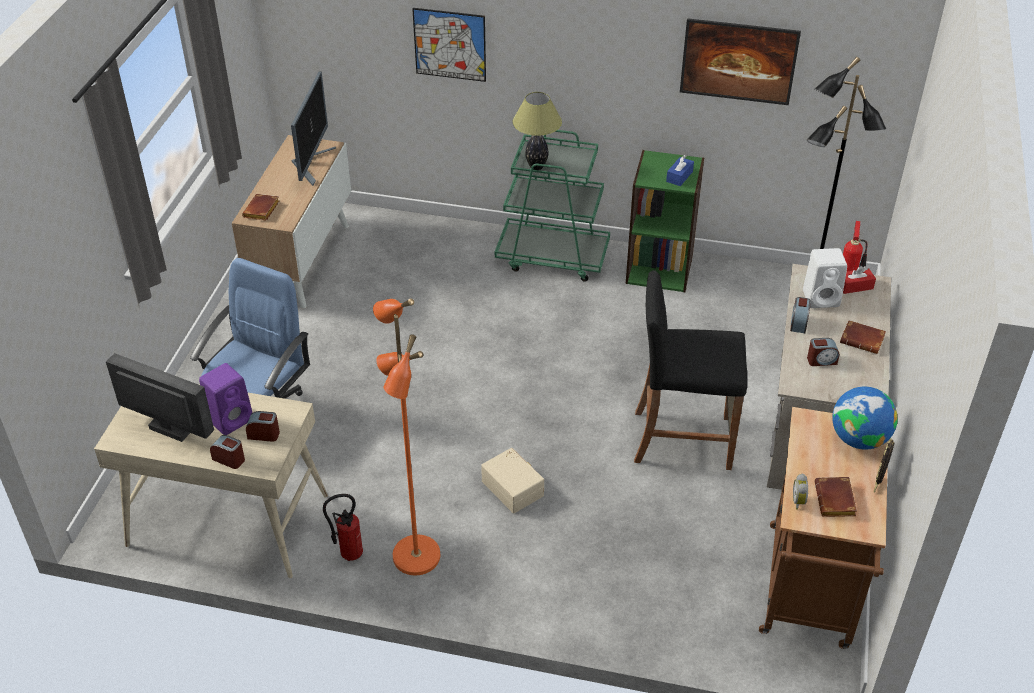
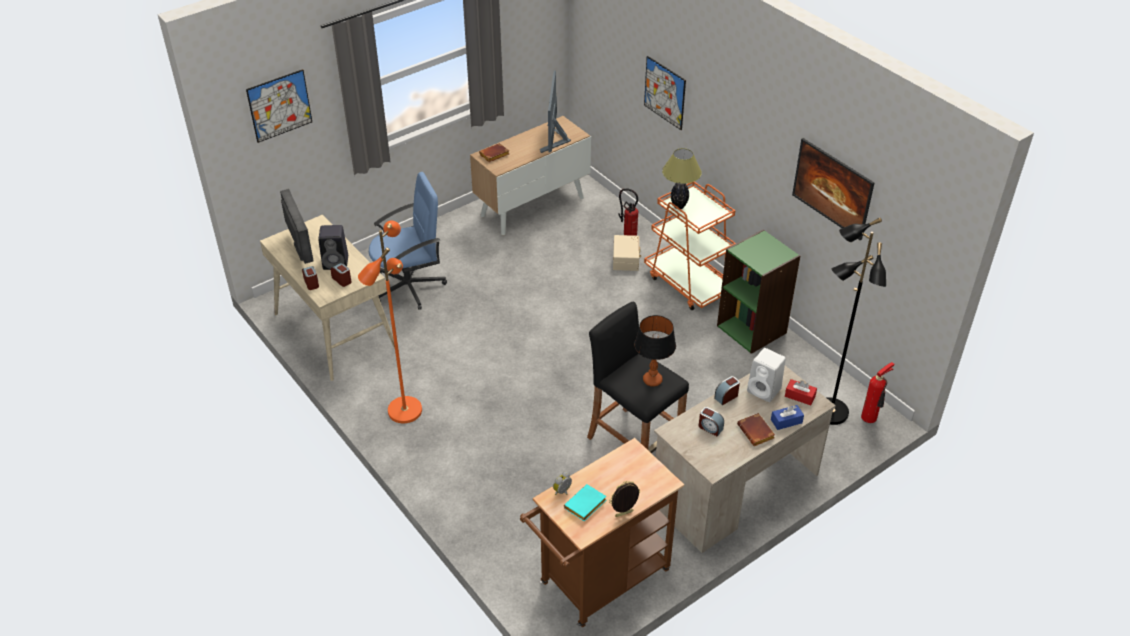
camera: 40 degrees right, 0 degrees up
purple speaker [199,363,253,435] -> black speaker [318,225,348,270]
monitor [291,72,336,186] -> monitor turned 135 degrees clockwise [540,70,571,153]
fire extinguisher [323,494,363,561] -> fire extinguisher moved to [618,188,638,236]
beige storage box [481,448,544,514] -> beige storage box moved to [613,235,641,271]
green cart [495,130,610,282] -> orange cart [644,181,736,310]
blue tissue box [666,155,694,186] -> blue tissue box moved to [771,405,804,430]
brown book [815,477,857,517] -> turquoise book [564,484,607,521]
globe [832,387,898,450] -> none
none -> picture [246,69,312,143]
none -> table lamp [634,315,676,387]

